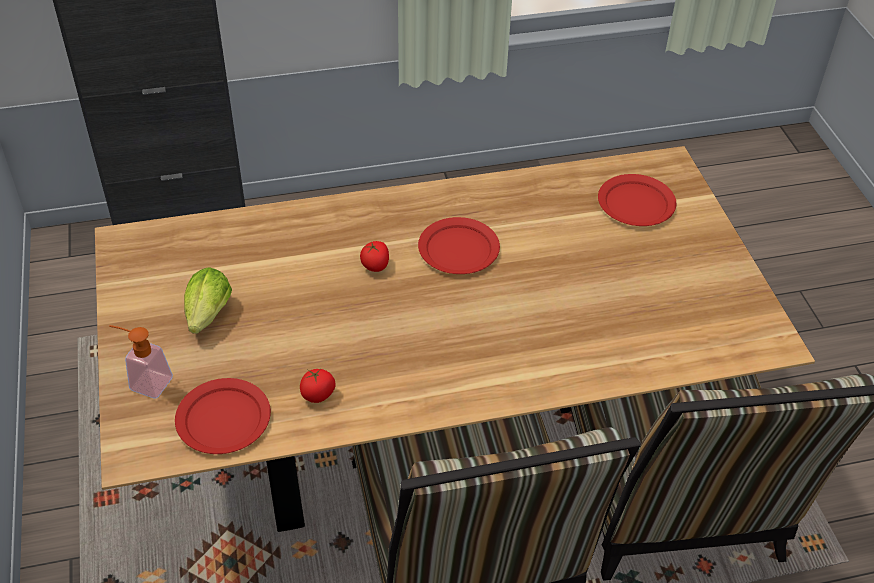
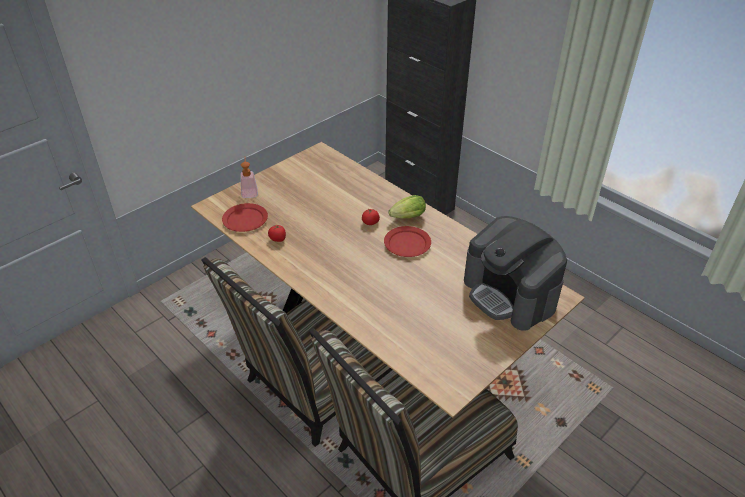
camera: 60 degrees right, 5 degrees down
lettuce [184,267,232,334] -> lettuce moved to [389,195,426,218]
red plate [598,174,676,226] -> coffee machine [464,216,567,331]

